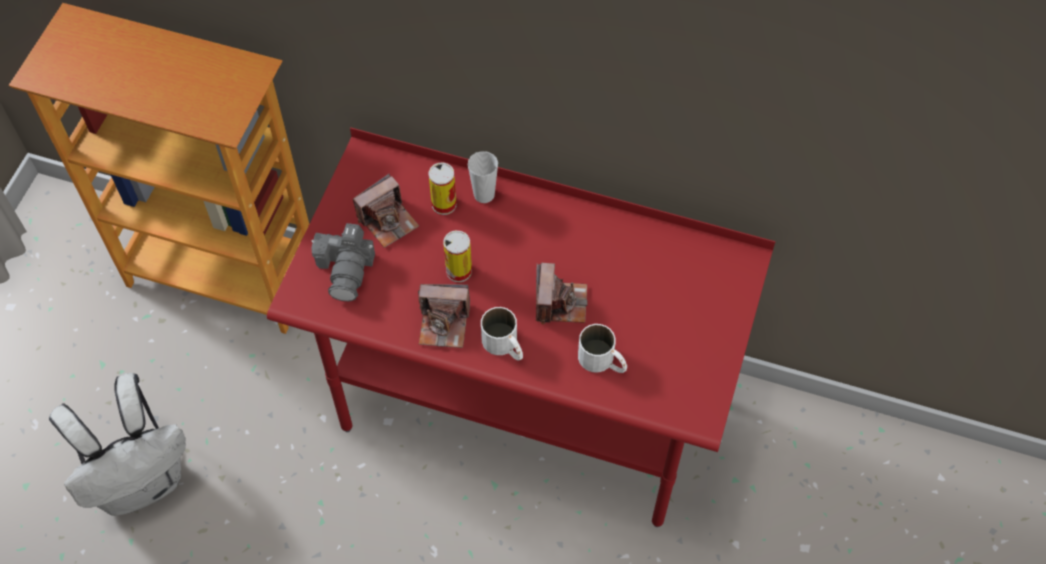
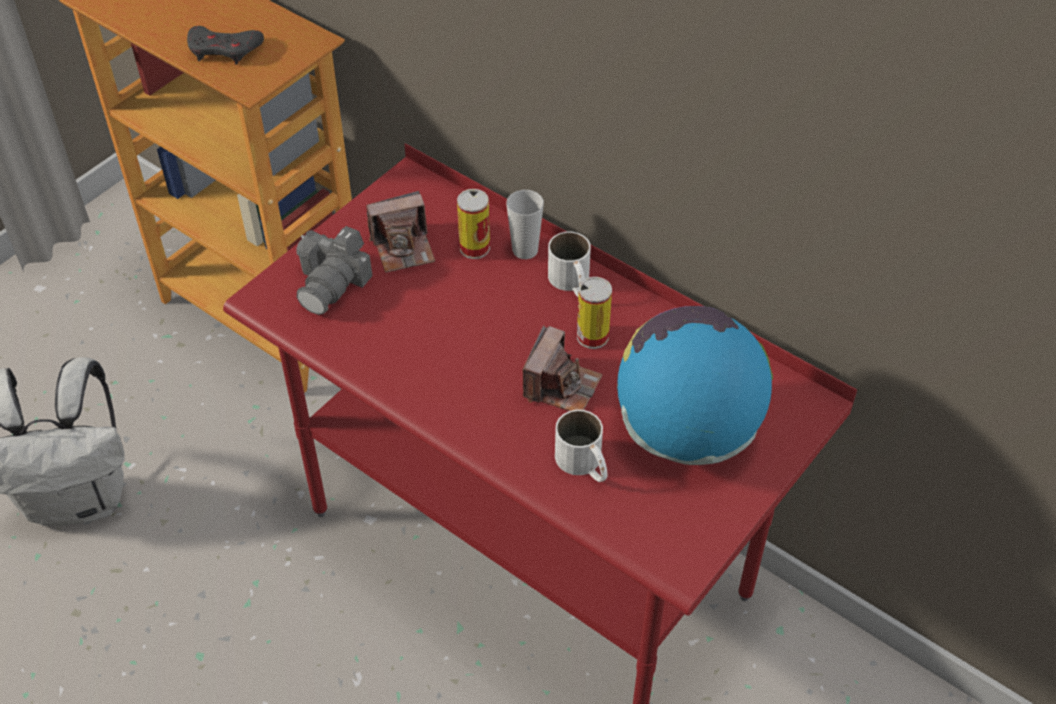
camera: 20 degrees right, 10 degrees down
camera [418,284,470,348] -> none
can [443,230,472,282] -> can moved to [577,277,612,349]
white mug [481,307,523,361] -> white mug moved to [548,232,591,297]
none -> grey game controller [187,26,264,65]
none -> globe [617,306,773,465]

